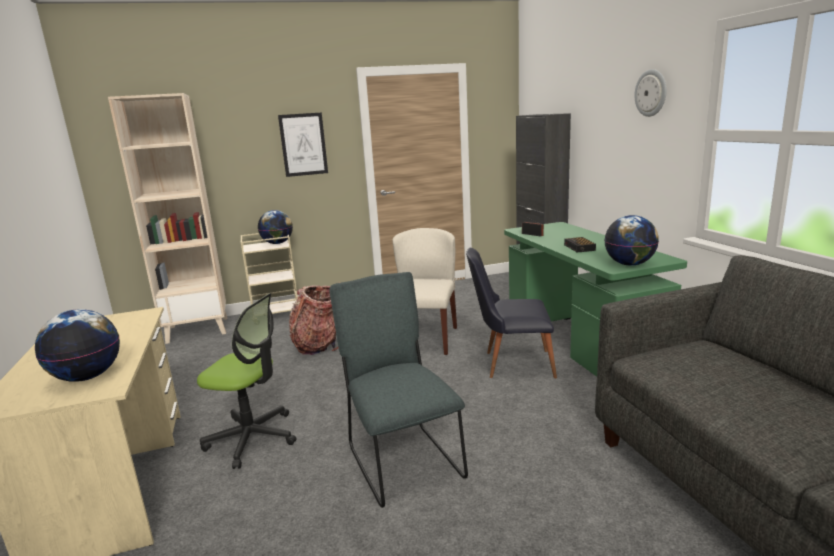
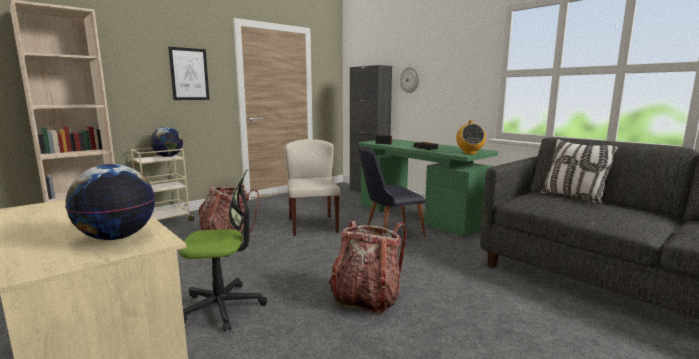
camera: 25 degrees left, 5 degrees down
grey chair [329,272,468,508] -> backpack [329,221,407,314]
globe [604,215,659,266] -> radio [456,120,486,154]
wall clock [634,69,667,117] -> wall clock moved to [400,67,419,93]
none -> pillow [540,139,619,205]

